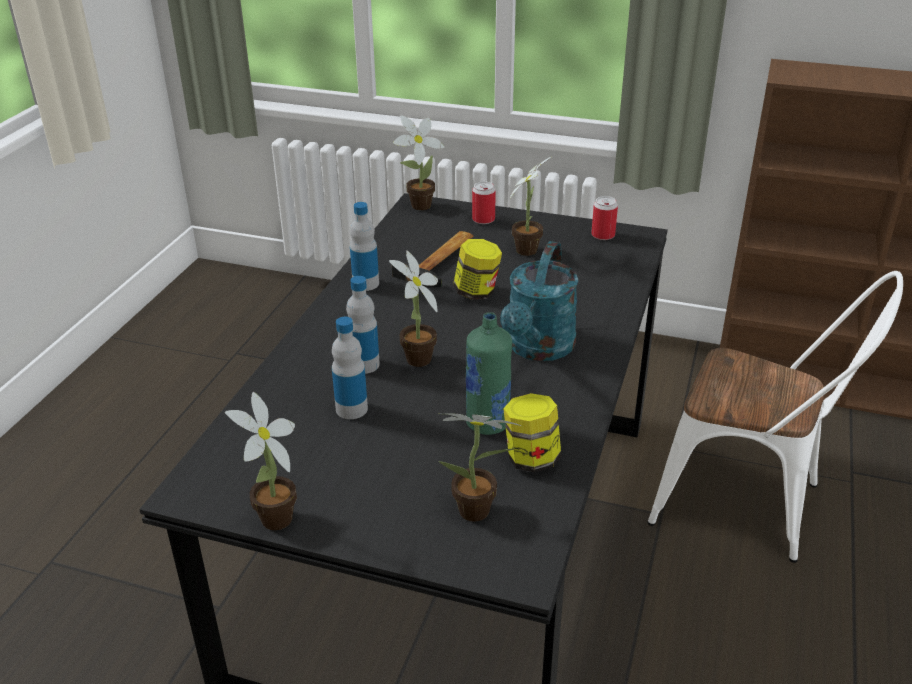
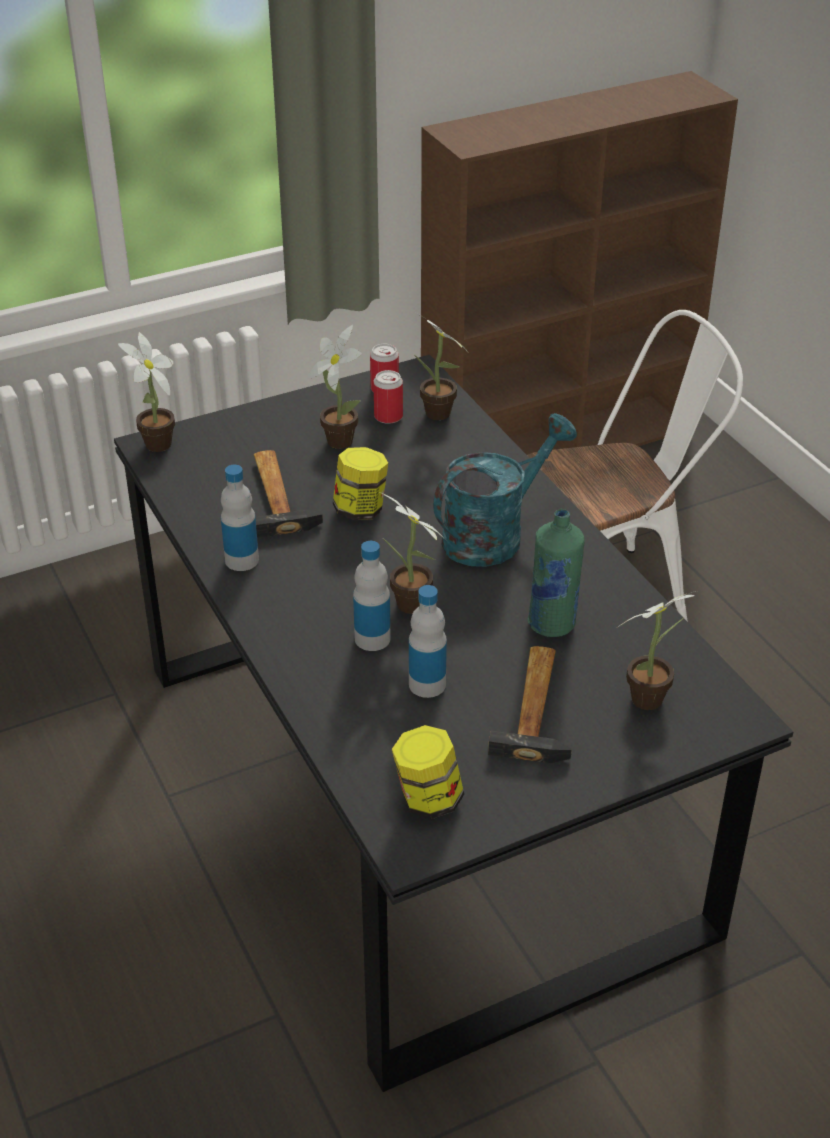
camera: 45 degrees left, 5 degrees up
potted plant [225,392,297,530] -> potted plant moved to [412,311,469,420]
can [472,181,496,224] -> can moved to [373,370,403,424]
turquoise watering can [500,241,579,361] -> turquoise watering can turned 105 degrees counterclockwise [433,413,577,567]
jar [503,393,561,473] -> jar moved to [392,725,464,819]
none -> hammer [488,646,572,763]

